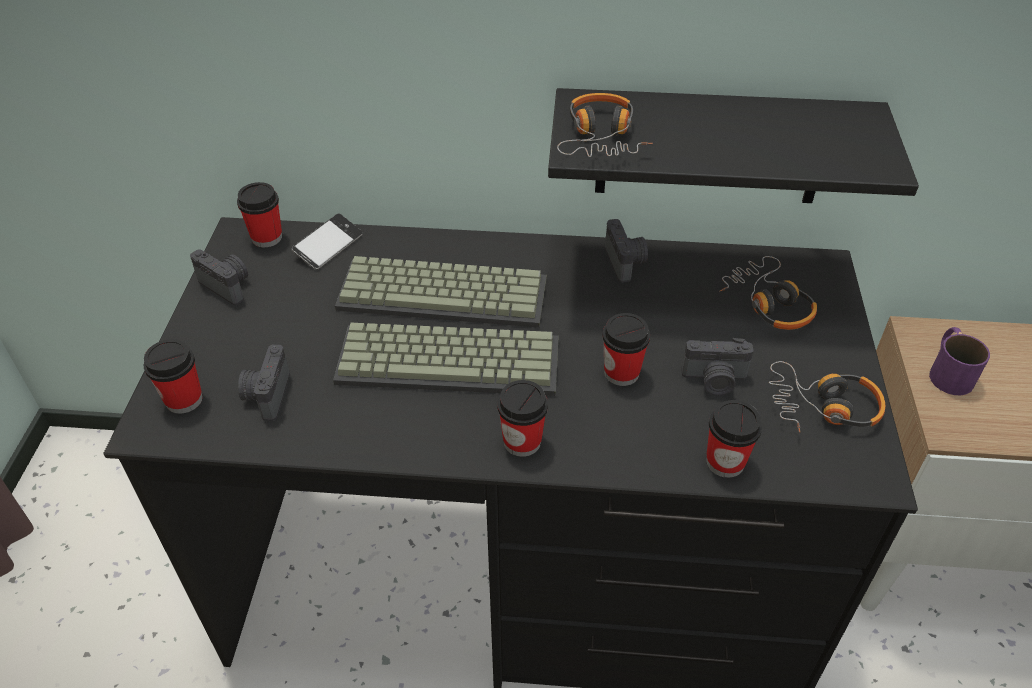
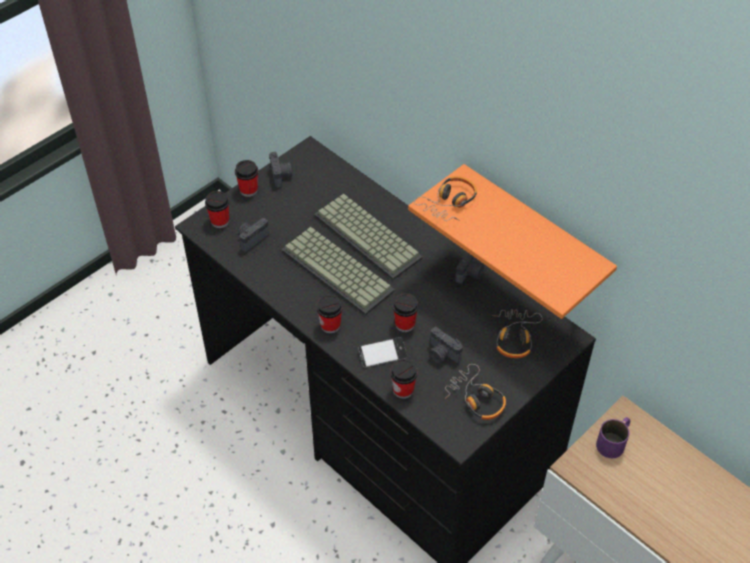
camera: 40 degrees right, 5 degrees up
cup [237,182,282,247] -> cup moved to [235,160,258,197]
phone [292,213,363,270] -> phone moved to [358,337,407,368]
black shelf [548,88,919,203] -> orange shelf [408,164,617,319]

